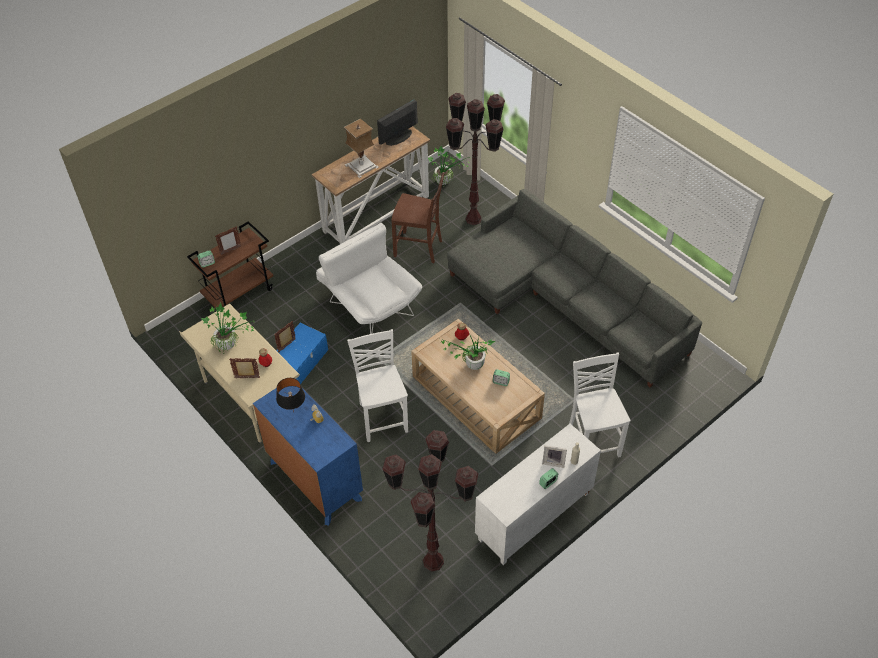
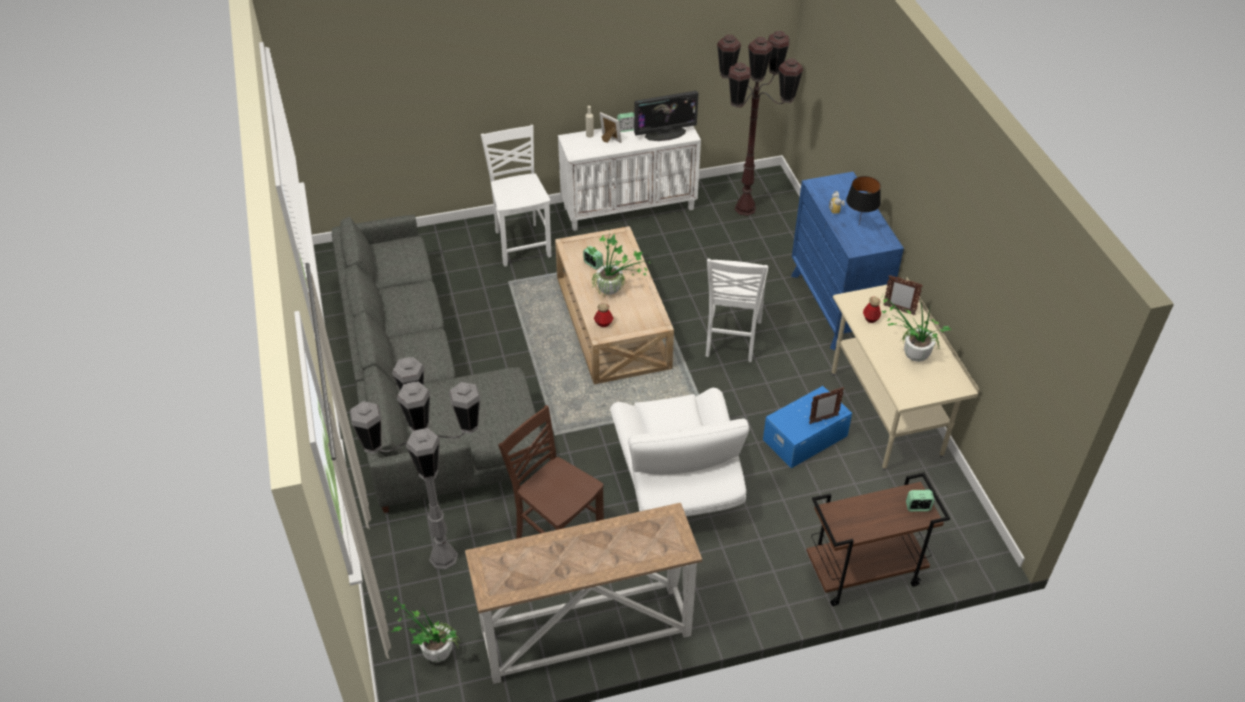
camera: 155 degrees left, 5 degrees down
picture frame [215,227,241,255] -> none
table lamp [344,118,379,178] -> none
monitor [377,99,418,146] -> monitor moved to [634,91,698,141]
brown floor lamp [446,93,505,225] -> grey floor lamp [350,357,481,570]
white chair [569,353,630,458] -> white chair turned 150 degrees clockwise [481,125,551,267]

